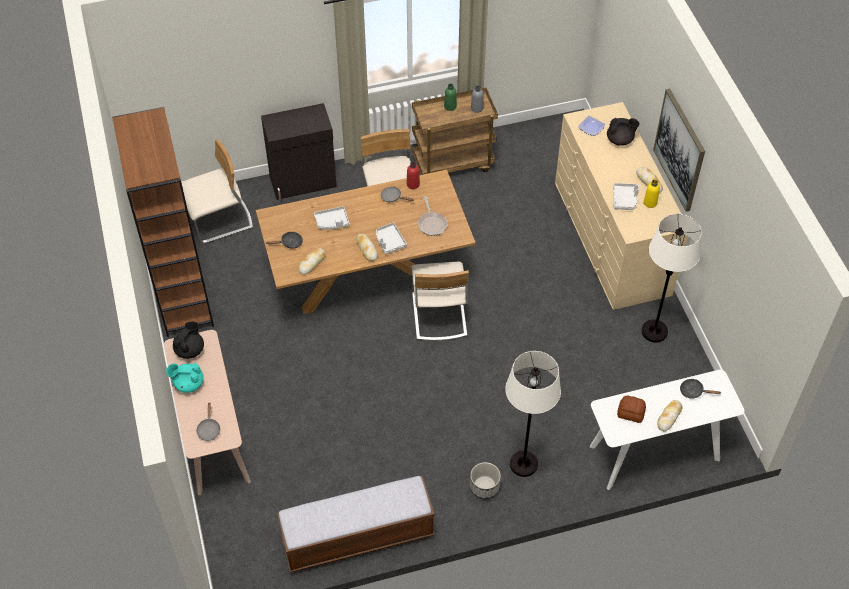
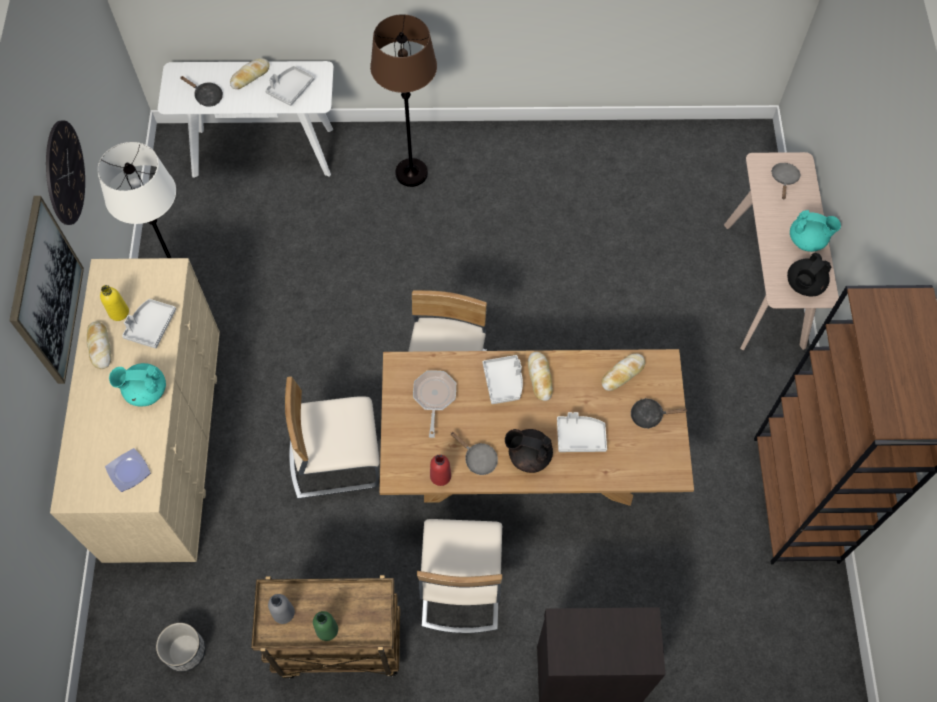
camera: 165 degrees left, 10 degrees up
beige chair [182,139,253,244] -> beige chair moved to [285,376,380,499]
bench [277,476,435,573] -> none
planter [470,462,501,499] -> planter moved to [156,623,206,672]
white floor lamp [505,351,561,477] -> brown floor lamp [370,14,437,187]
black teapot [607,118,640,146] -> black teapot moved to [505,429,553,473]
bread [617,396,646,423] -> grey tray [265,66,314,106]
none -> wall clock [46,121,85,225]
none -> turquoise teapot [109,363,166,406]

